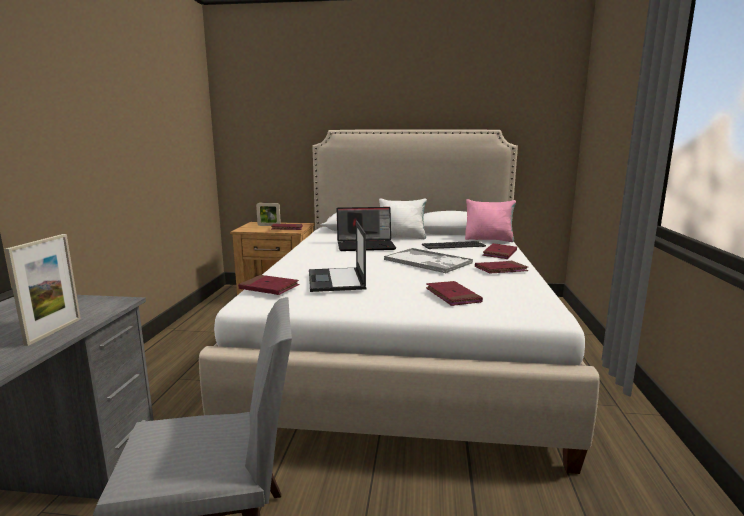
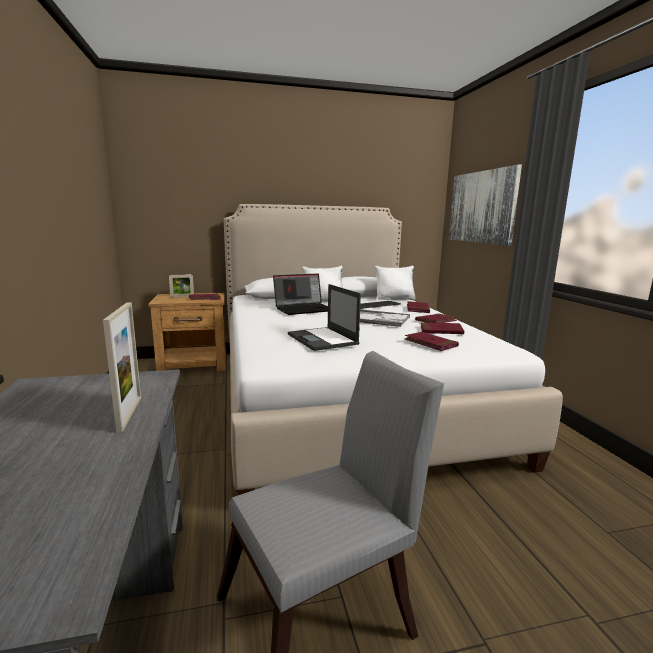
camera: 20 degrees left, 0 degrees up
red book [238,275,299,295] -> red book moved to [421,322,464,334]
pink pillow [465,199,516,242] -> white pillow [375,266,416,300]
none -> picture [449,164,522,245]

